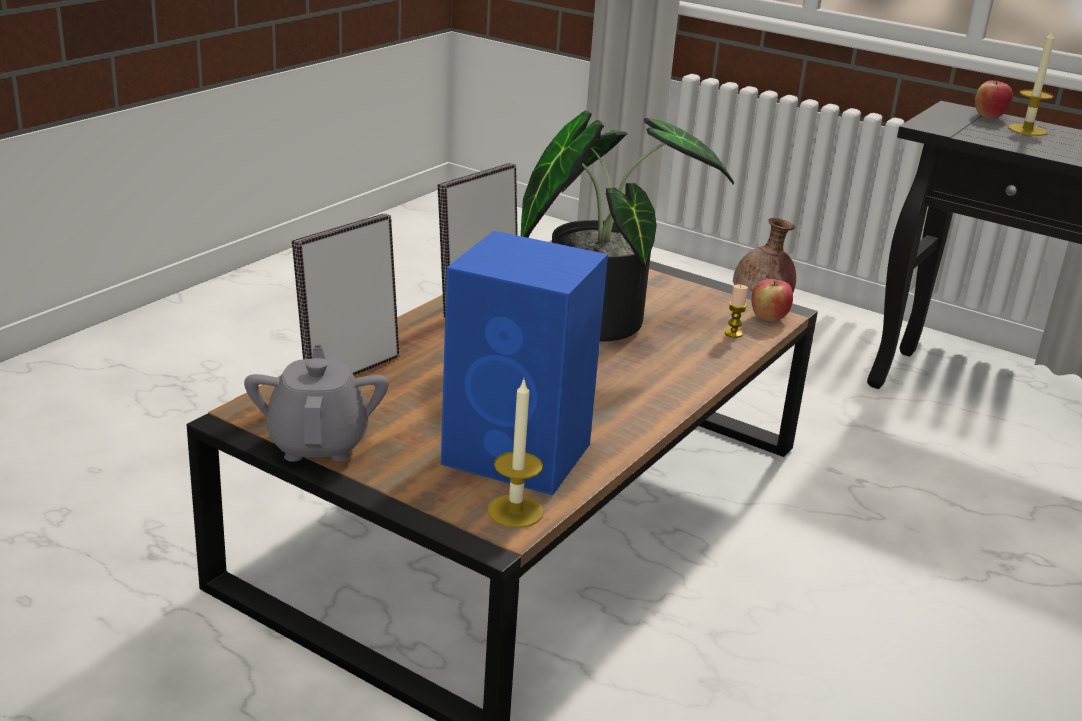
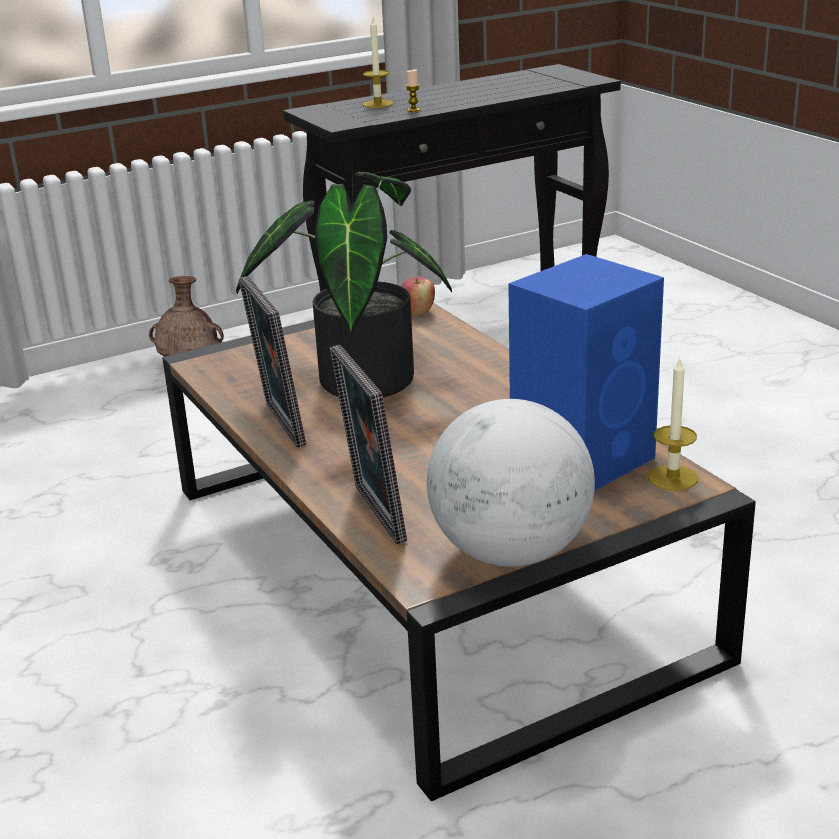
camera: 60 degrees left, 0 degrees up
grey teapot [244,344,389,461] -> globe [427,399,595,567]
candle [725,285,748,338] -> candle moved to [406,69,420,112]
apple [975,80,1013,119] -> none

